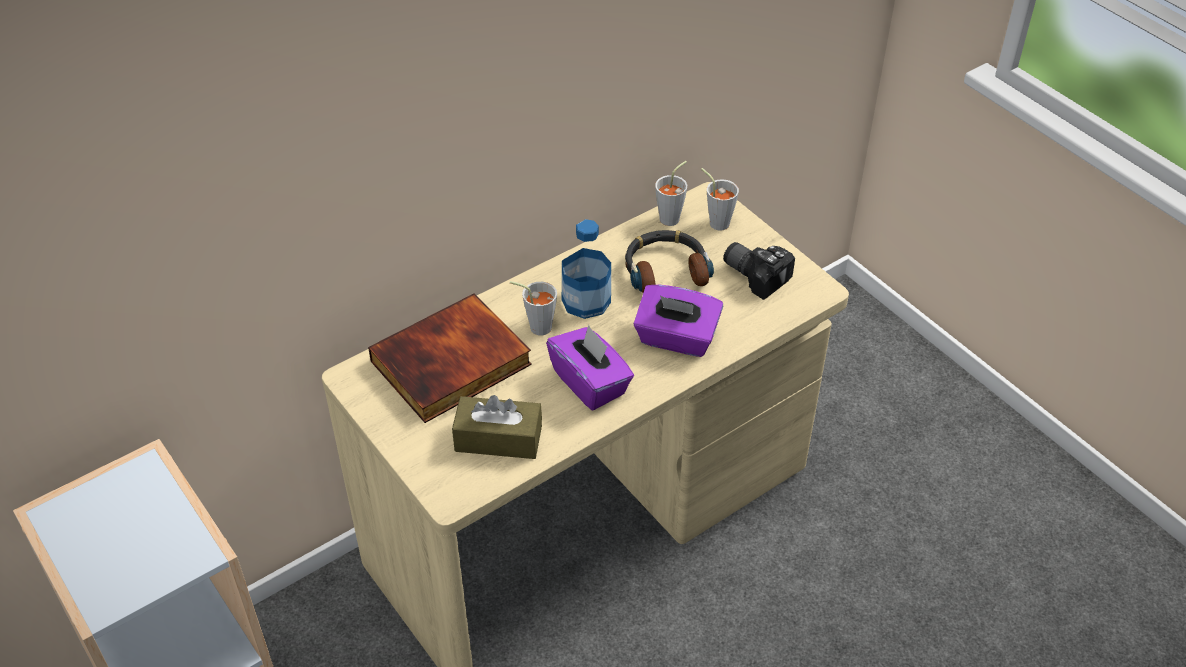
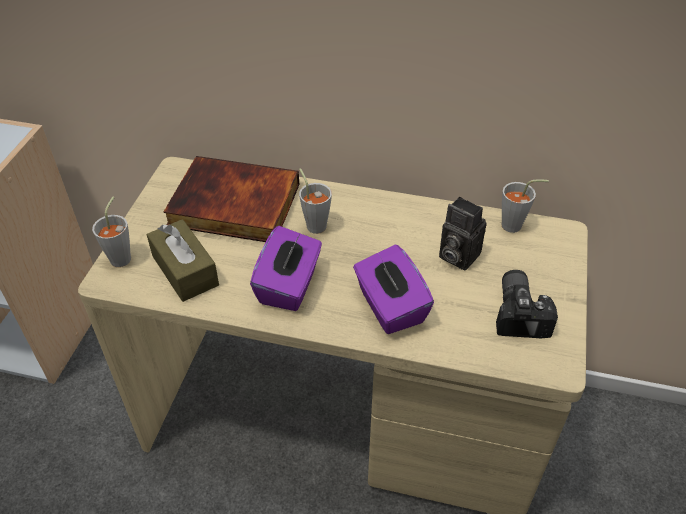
camera: 50 degrees right, 0 degrees up
bottle [562,219,611,319] -> none
headphones [625,230,714,293] -> camera [439,197,487,271]
grey cup [701,168,739,231] -> grey cup moved to [92,197,131,267]

